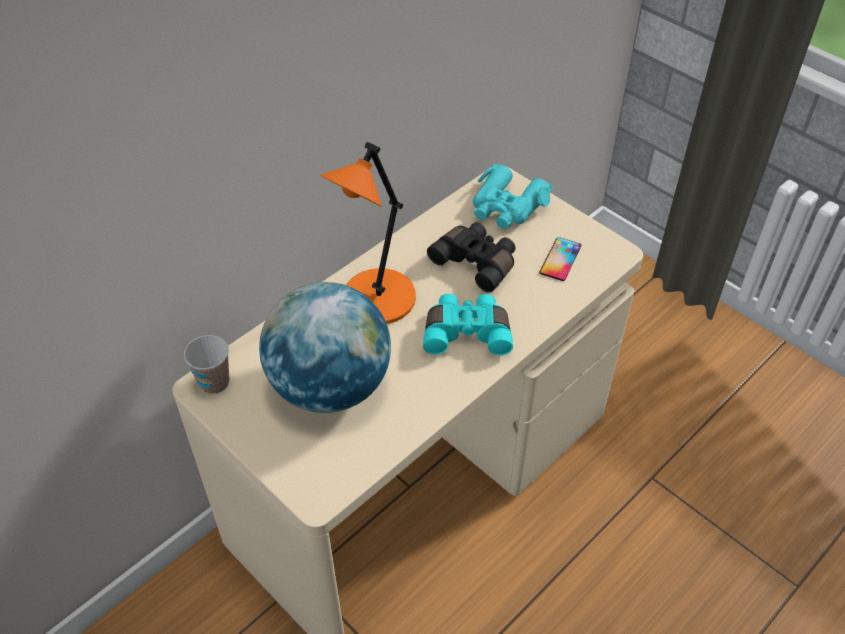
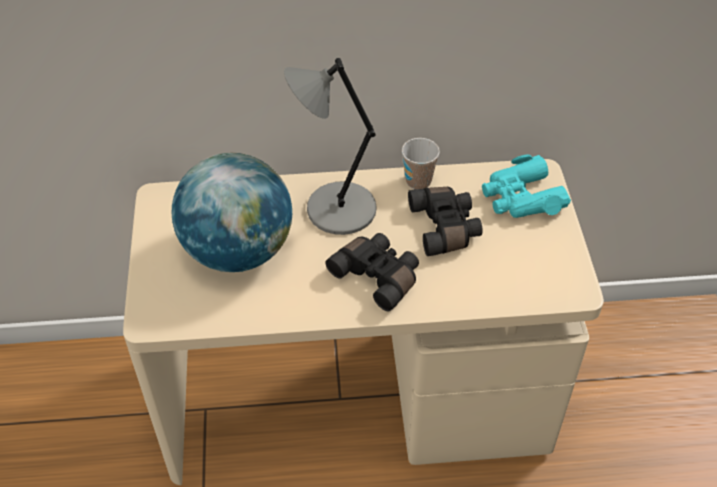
camera: 40 degrees right, 0 degrees up
cup [184,335,229,394] -> cup moved to [402,138,440,189]
orange table lamp [320,142,416,324] -> grey table lamp [284,58,377,235]
turquoise binoculars [423,294,513,355] -> black binoculars [326,233,419,311]
phone [540,237,581,281] -> none

